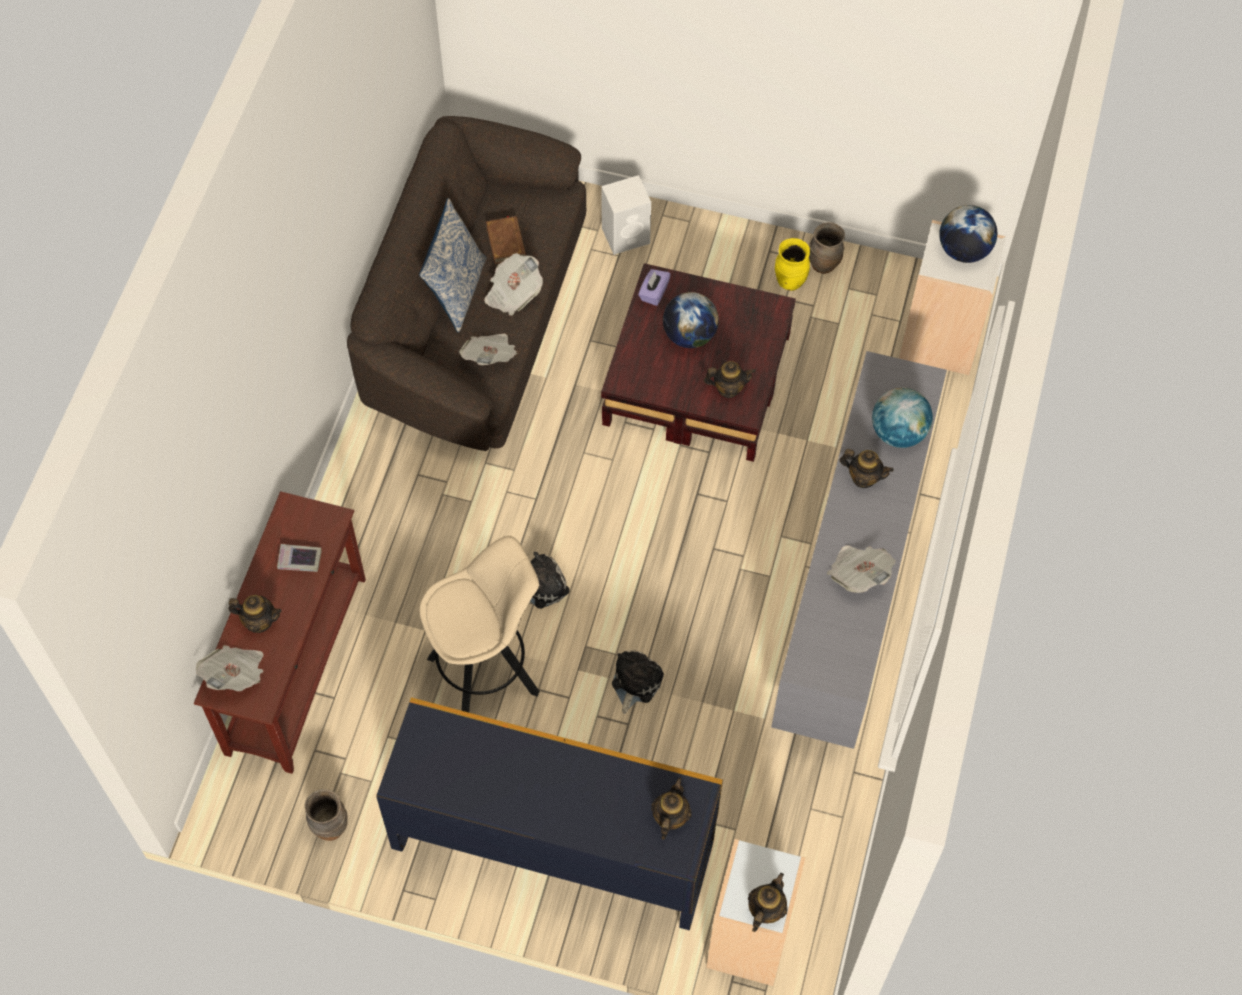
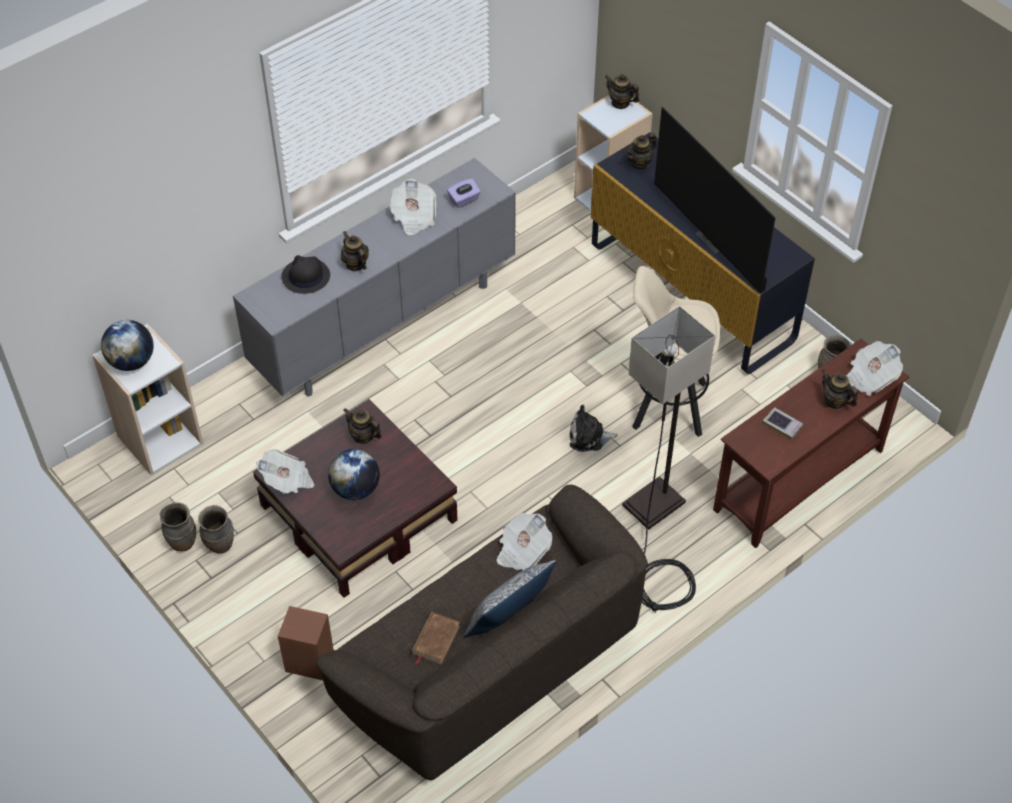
camera: 145 degrees left, 10 degrees down
newspaper [484,253,543,316] -> newspaper moved to [256,449,314,494]
white speaker [601,175,651,255] -> brown speaker [278,606,334,680]
plush toy [612,650,664,714] -> none
purple tissue box [638,269,671,306] -> purple tissue box moved to [447,178,481,208]
teapot [748,873,788,932] -> teapot turned 60 degrees clockwise [605,74,639,109]
yellow vase [775,238,810,291] -> brown vase [198,505,234,553]
globe [872,388,933,448] -> black hat [281,255,330,294]
none -> floor lamp [622,306,715,613]
none -> television [654,107,775,293]

